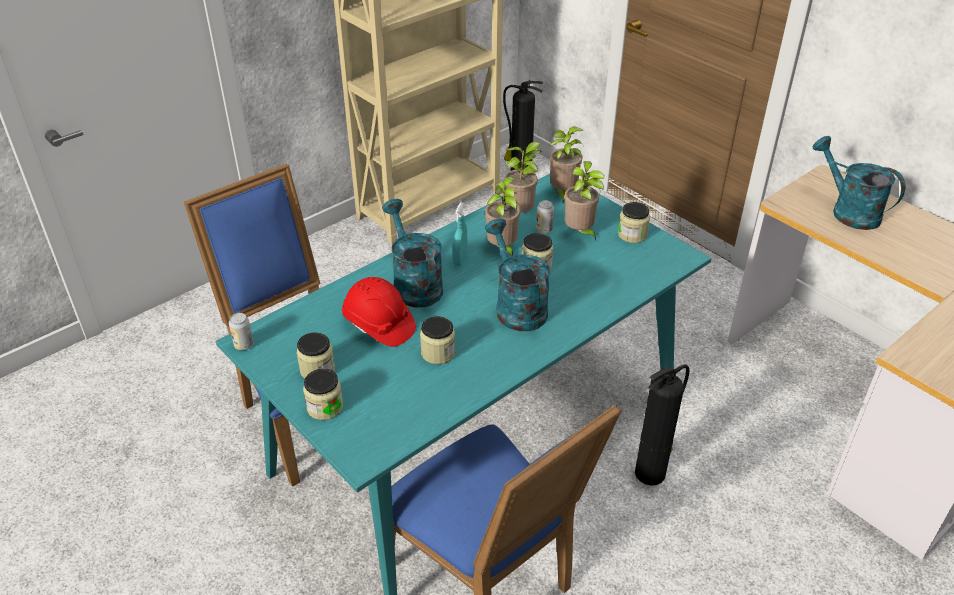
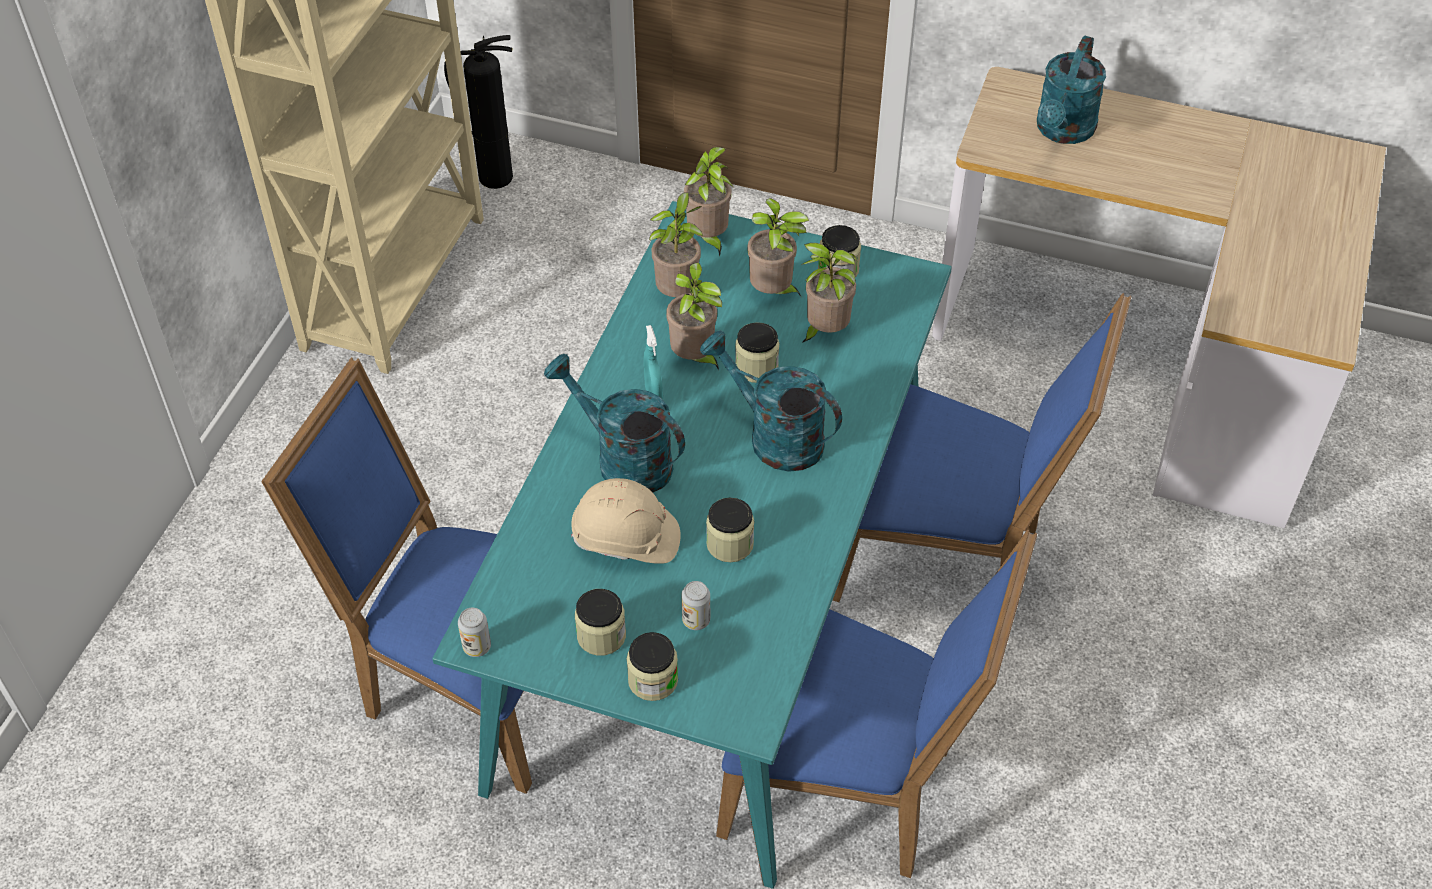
camera: 30 degrees left, 10 degrees up
red hard hat [342,277,416,347] -> beige hard hat [571,478,681,564]
can [536,200,554,234] -> can moved to [682,581,710,630]
fire extinguisher [635,365,689,486] -> blue chair [833,293,1131,602]
turquoise watering can [813,136,905,230] -> turquoise watering can turned 90 degrees counterclockwise [1037,36,1106,144]
none -> potted plant [801,243,857,343]

